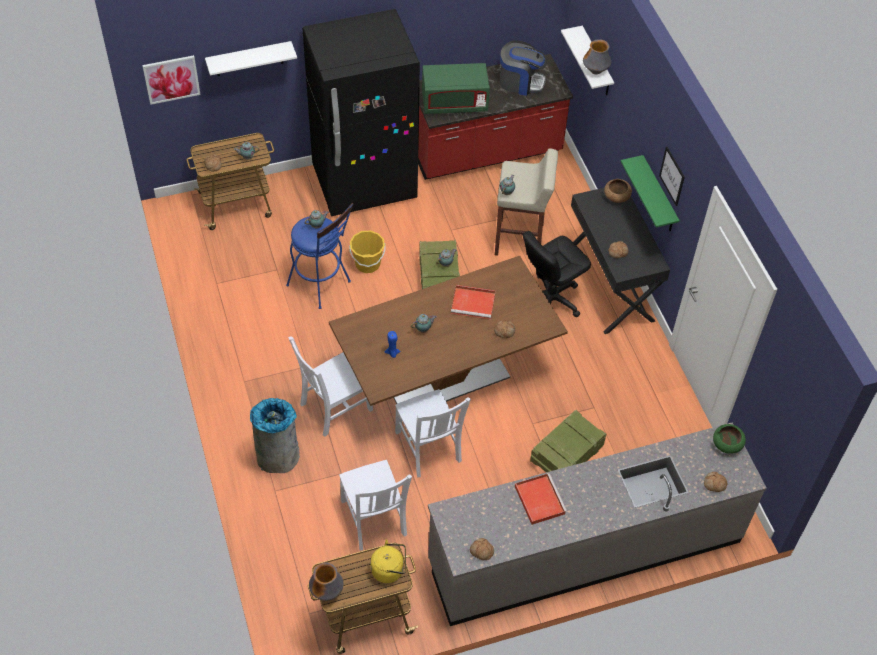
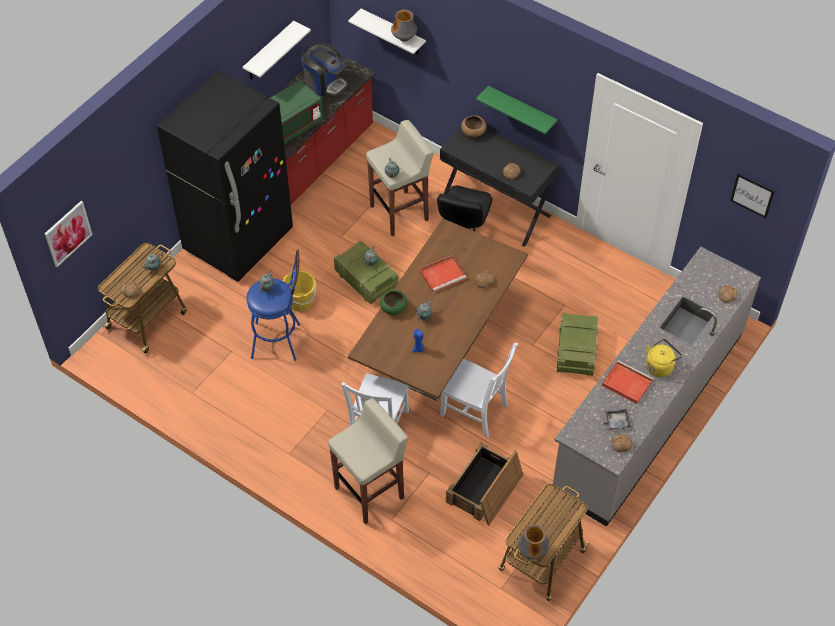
camera: 35 degrees left, 0 degrees up
white shelf [205,41,297,76] -> white shelf moved to [243,21,311,80]
grey trash can [250,398,300,473] -> beige stool [328,398,408,524]
white chair [339,460,412,550] -> crate [446,442,523,526]
yellow kettle [370,540,406,583] -> yellow kettle moved to [646,339,682,377]
coffee machine [500,40,547,96] -> coffee machine turned 60 degrees clockwise [301,42,348,96]
picture [659,147,685,206] -> picture moved to [730,174,775,218]
green bowl [713,424,746,454] -> green bowl moved to [380,290,407,315]
none -> grey tray [601,409,631,429]

